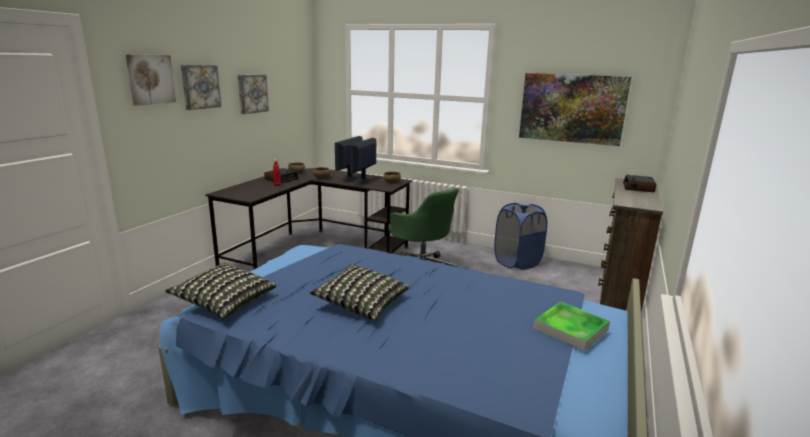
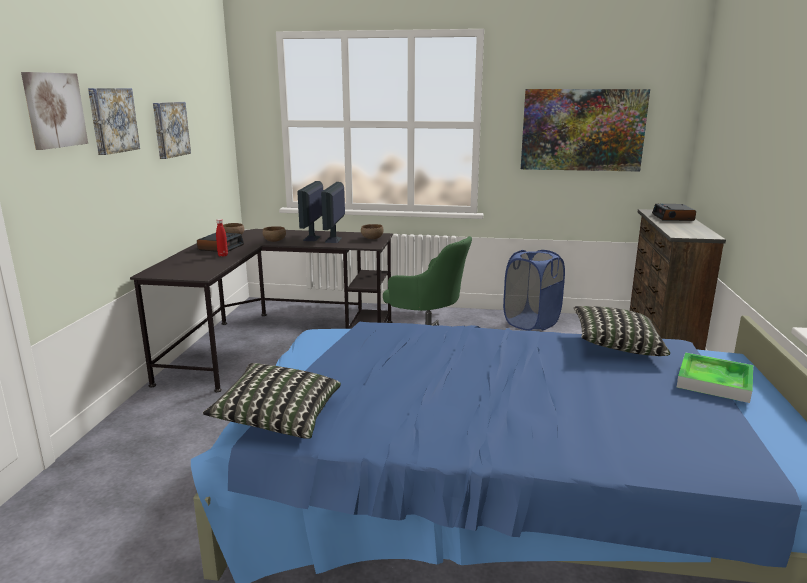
camera: 15 degrees left, 0 degrees up
pillow [310,264,409,321] -> pillow moved to [573,306,670,356]

